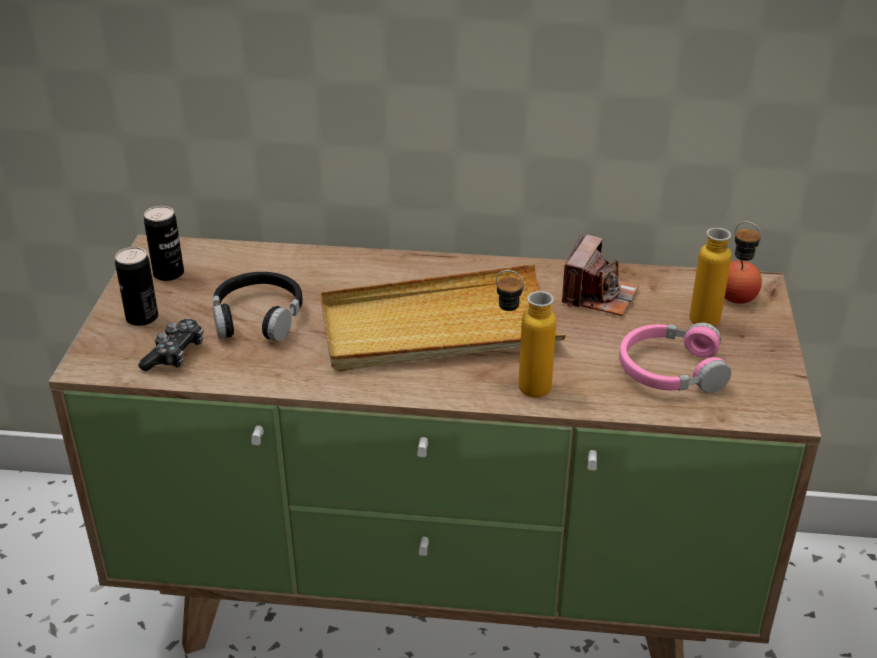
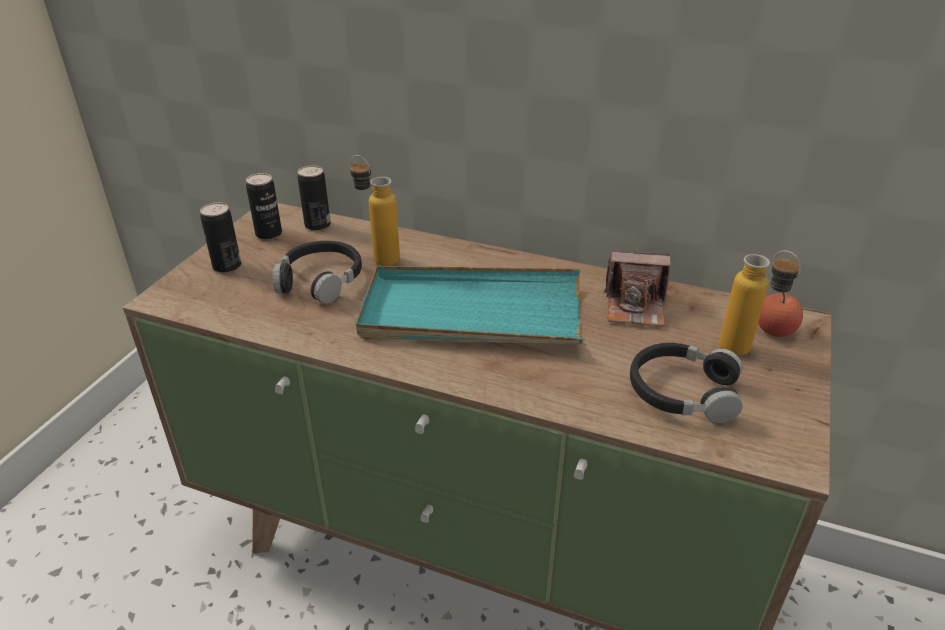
camera: 15 degrees right, 0 degrees up
game controller [138,319,203,371] -> none
beige tray [321,264,566,372] -> turquoise tray [356,266,583,344]
bottle [495,270,556,397] -> bottle moved to [350,155,400,266]
camera [562,234,639,316] -> camera turned 60 degrees clockwise [603,251,671,327]
pink headphones [619,322,731,393] -> black headphones [630,343,743,423]
none -> can [297,165,331,231]

